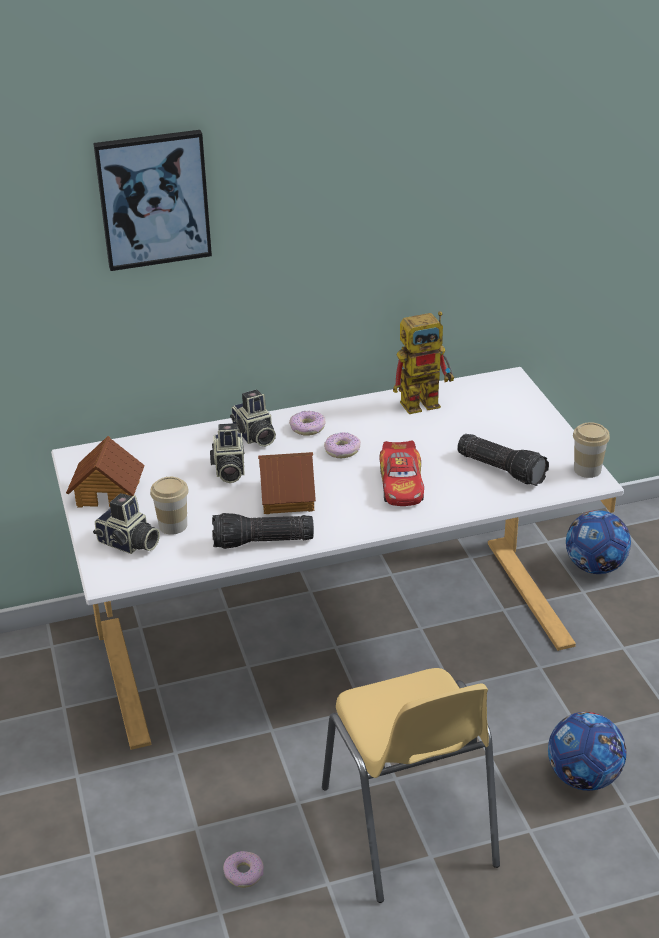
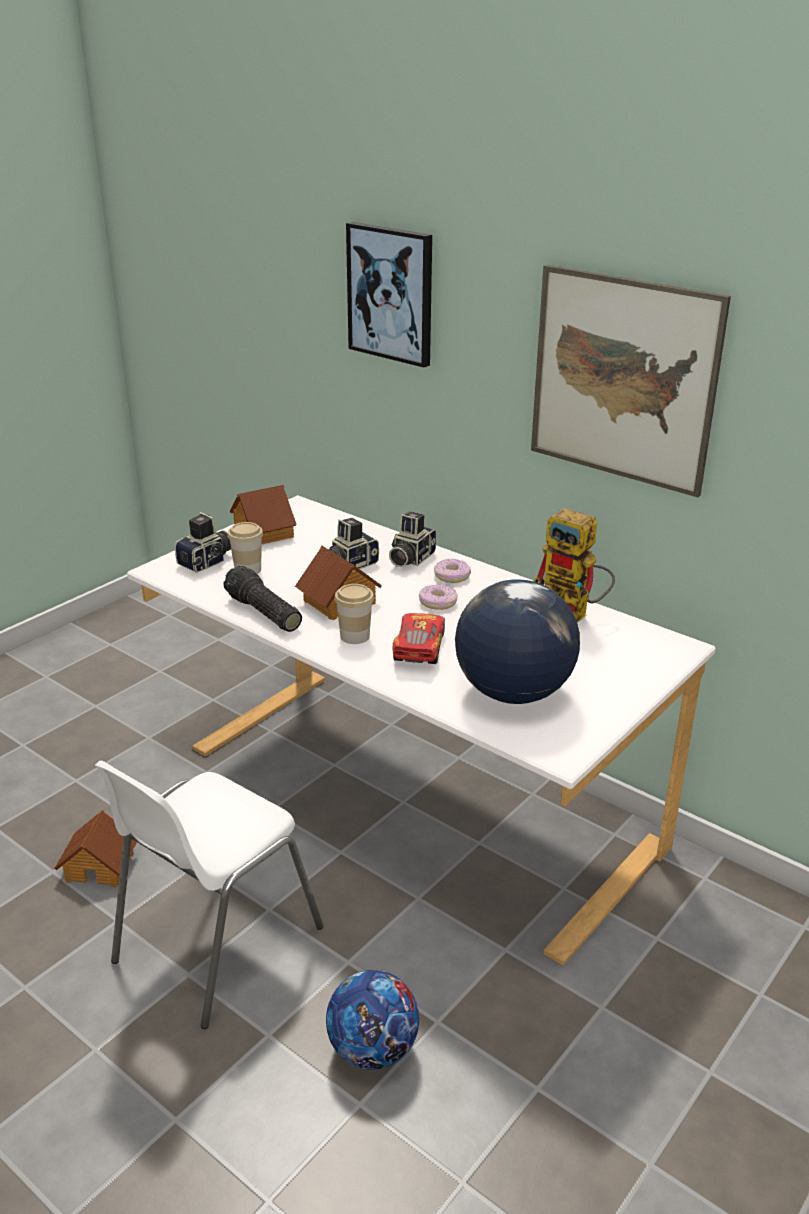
camera: 55 degrees right, 5 degrees down
camera [93,493,160,554] -> camera turned 135 degrees counterclockwise [175,512,231,573]
donut [223,851,264,888] -> toy house [54,810,137,887]
yellow chair [322,668,500,903] -> white chair [95,761,323,1029]
toy car [379,440,424,506] -> toy car turned 135 degrees clockwise [393,613,445,664]
flashlight [457,434,549,486] -> globe [455,579,580,704]
football [566,510,631,574] -> none
cup [573,422,610,478] -> cup moved to [334,584,374,644]
none -> picture [531,265,731,497]

